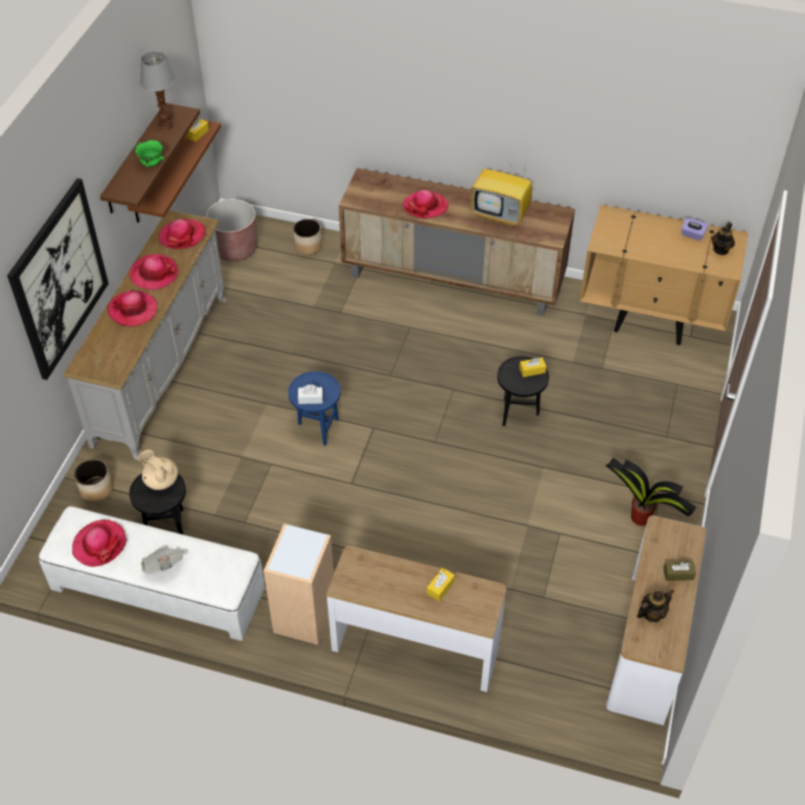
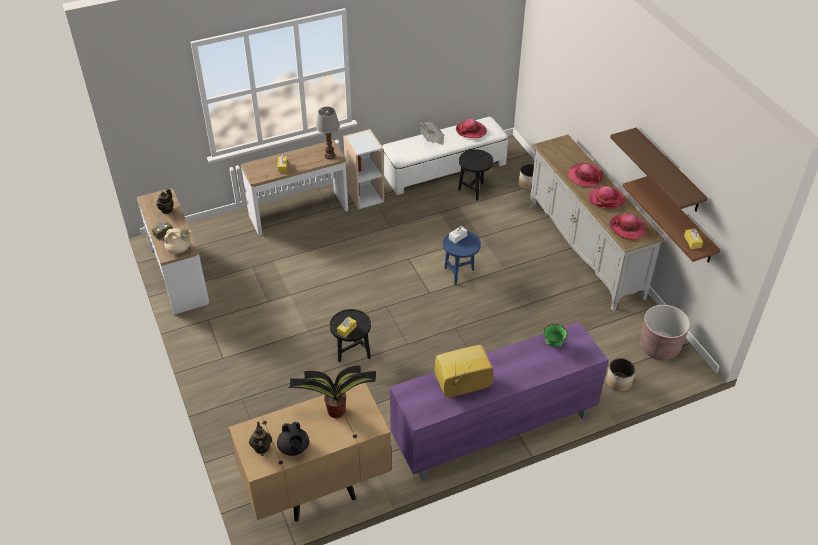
camera: 140 degrees right, 5 degrees down
picture [7,178,109,380] -> none
green bowl [134,139,165,167] -> green bowl moved to [544,324,568,347]
beige teapot [138,450,178,490] -> beige teapot moved to [164,228,191,254]
table lamp [140,51,175,130] -> table lamp moved to [316,107,340,160]
brown tv stand [339,168,575,316] -> purple tv stand [390,321,609,481]
hat [403,190,448,219] -> none
potted plant [605,458,696,526] -> potted plant moved to [289,365,376,418]
purple tissue box [681,218,709,241] -> black teapot [277,422,309,456]

